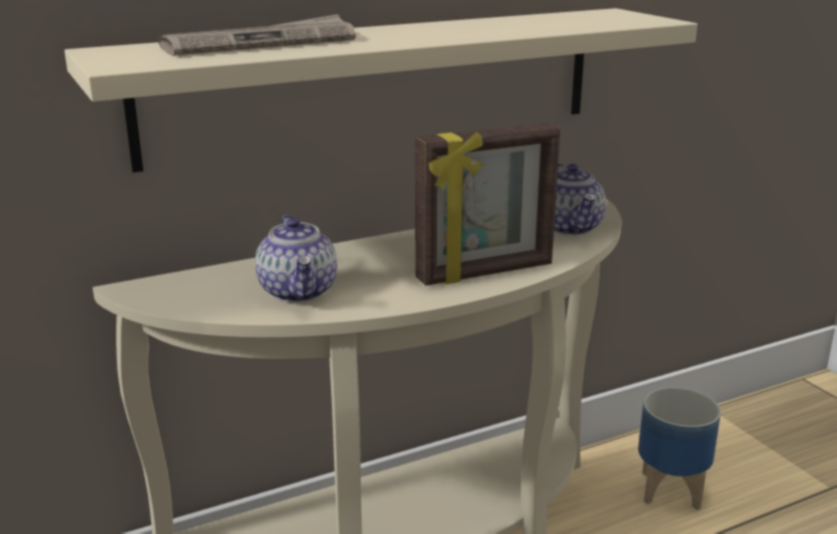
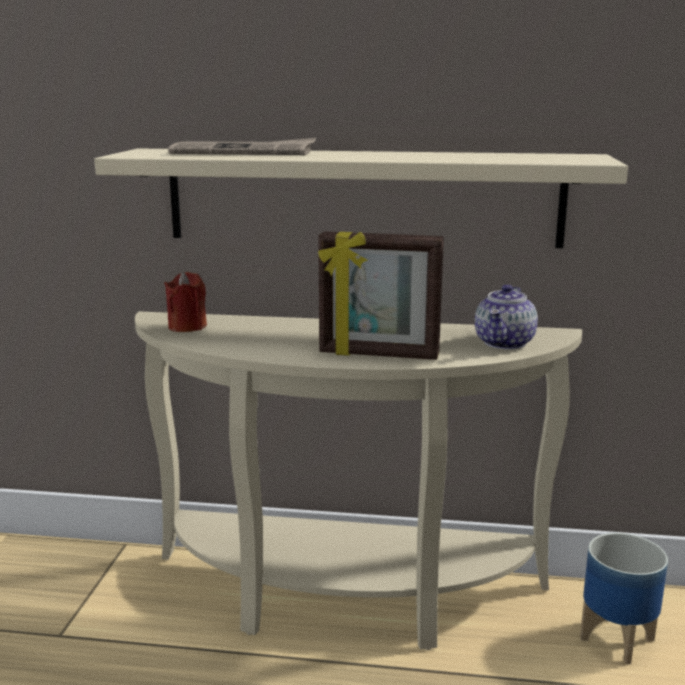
camera: 35 degrees right, 5 degrees down
teapot [255,215,337,303] -> none
none -> red candle [164,272,207,332]

